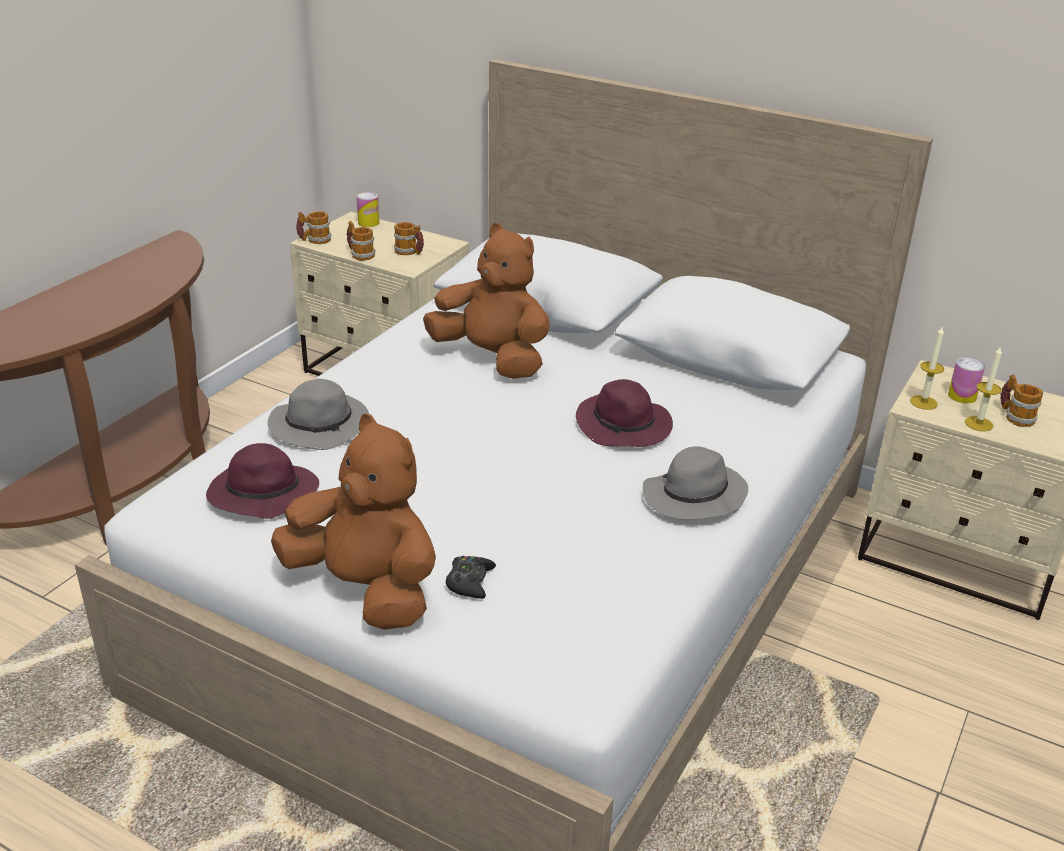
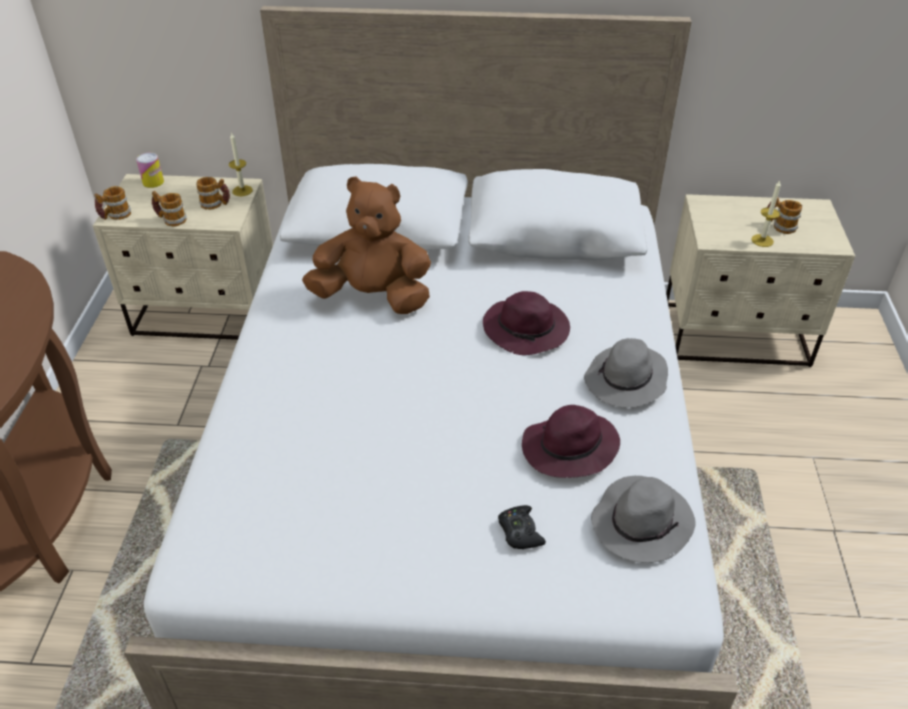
camera: 25 degrees left, 10 degrees up
purple hat [206,443,319,519] -> purple hat moved to [522,405,620,478]
grey hat [268,379,369,450] -> grey hat moved to [591,476,695,563]
brown plush toy [271,414,436,630] -> none
candle [910,327,944,410] -> candle moved to [229,132,253,196]
can [948,357,985,403] -> none

